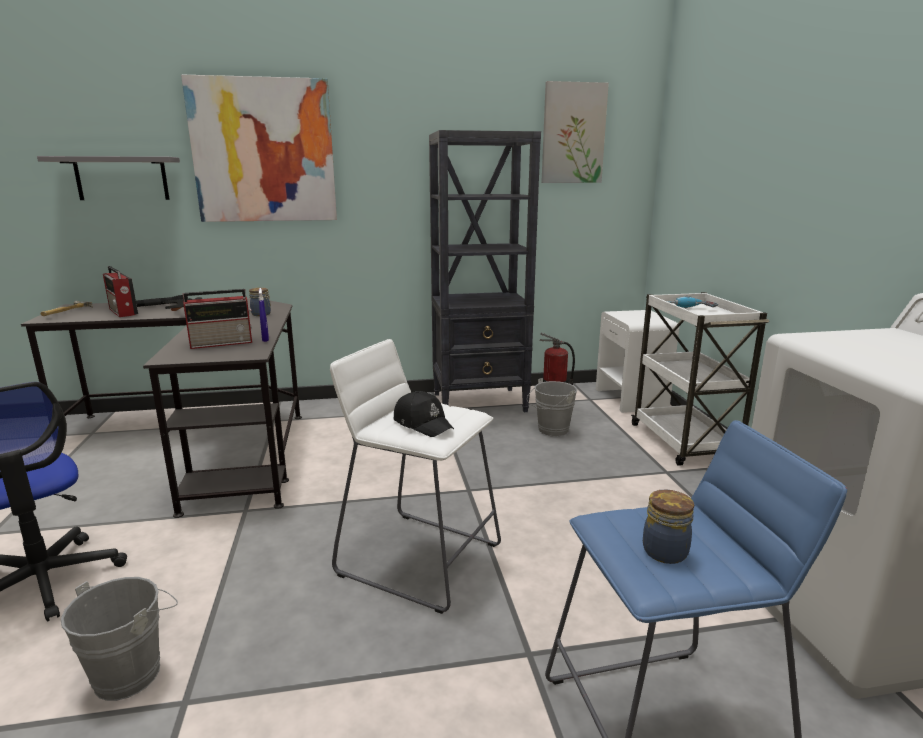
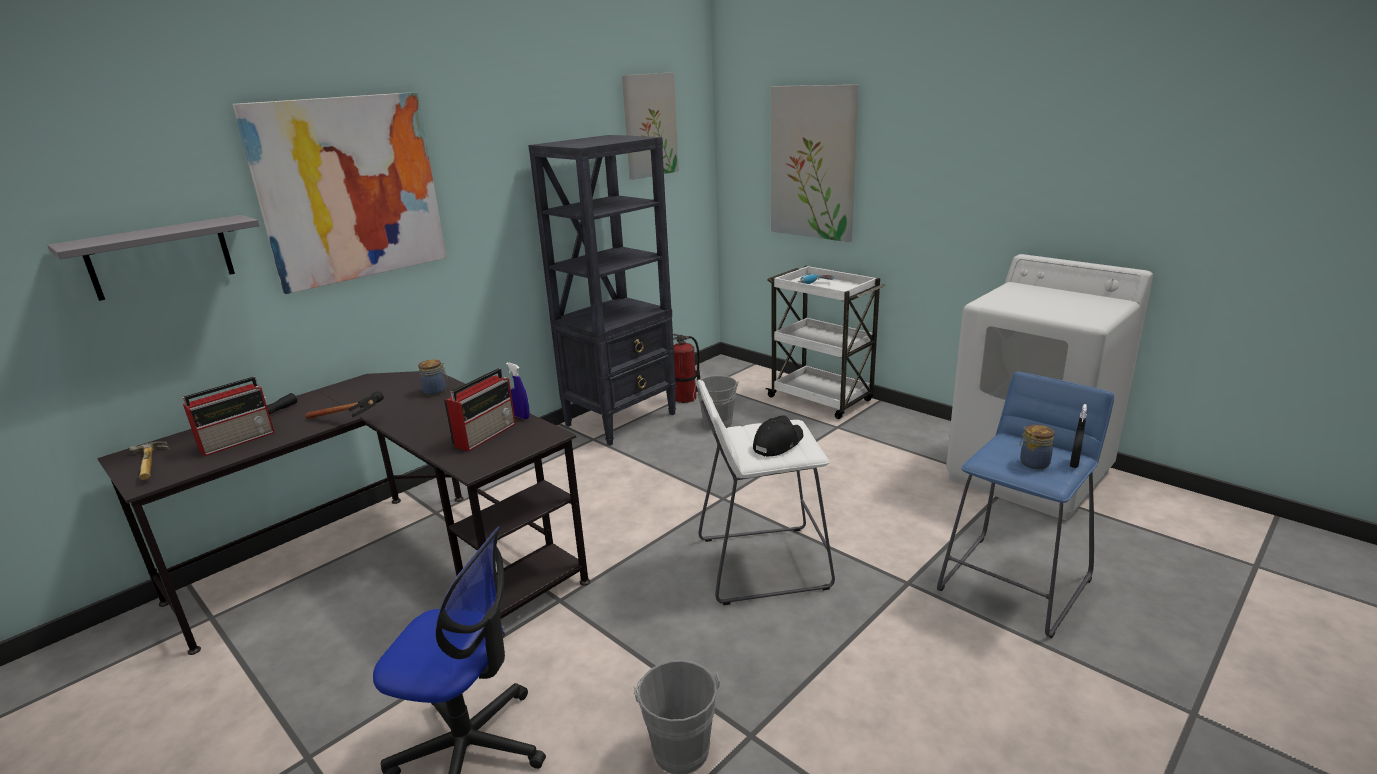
camera: 35 degrees left, 5 degrees up
radio [103,266,138,317] -> radio turned 60 degrees counterclockwise [183,377,275,456]
black cap [394,391,454,437] -> black cap turned 60 degrees counterclockwise [753,416,803,456]
white nightstand [596,310,679,413] -> none
none -> picture [771,85,858,242]
none -> black spray bottle [1070,404,1087,468]

